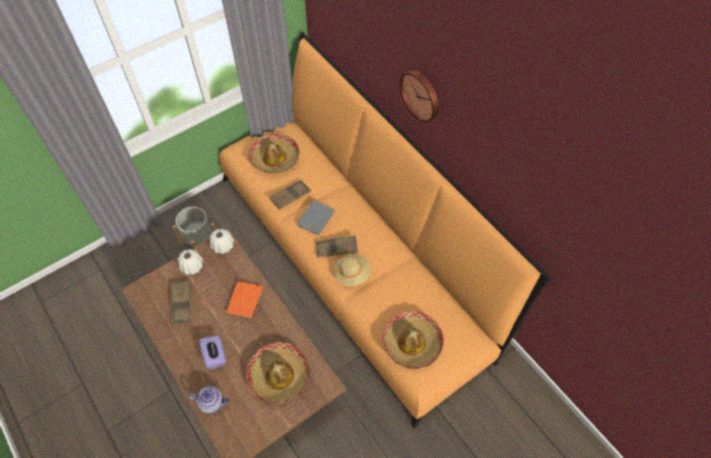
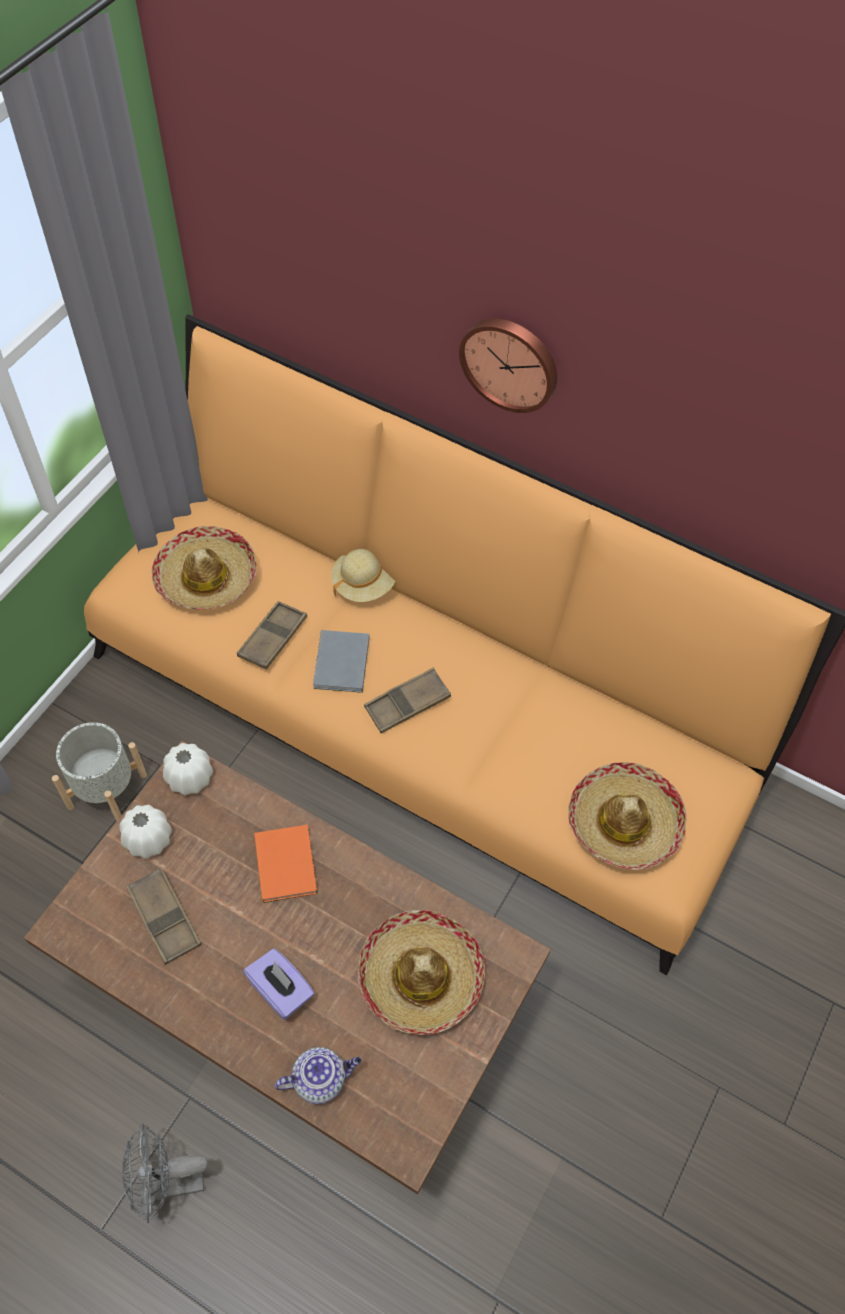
camera: 25 degrees left, 0 degrees up
beige hat [334,254,371,286] -> beige hat moved to [331,549,396,602]
none -> grey fan [122,1123,208,1223]

